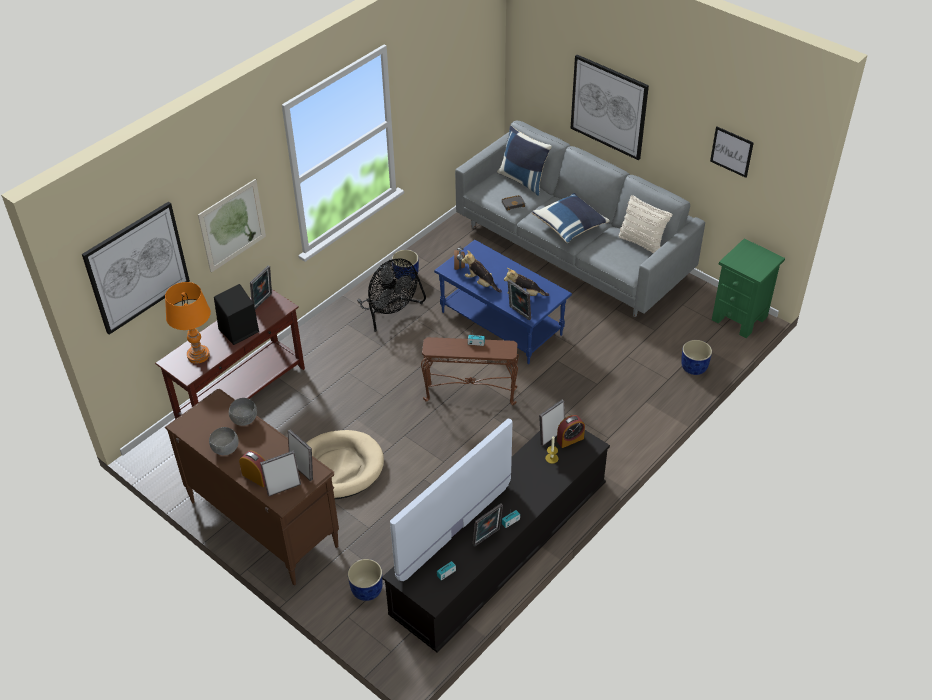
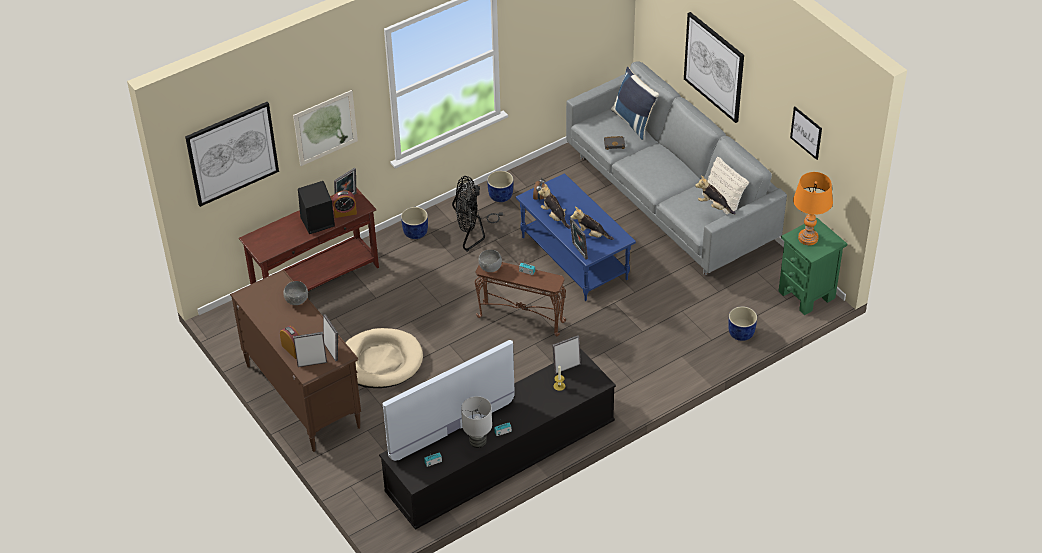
camera: 15 degrees right, 0 degrees up
orange table lamp [165,282,211,363] -> orange table lamp moved to [793,172,833,245]
grey bowl [209,427,239,455] -> grey bowl moved to [478,249,502,272]
blue planter [348,559,383,601] -> blue planter moved to [401,207,428,239]
black fan [357,259,426,332] -> black fan turned 105 degrees clockwise [452,176,504,252]
picture frame [472,503,503,547] -> grey table lamp [461,396,492,448]
blue pillow [532,193,610,243] -> none
alarm clock [557,415,585,448] -> alarm clock moved to [332,190,357,218]
none -> plush toy [695,175,736,214]

